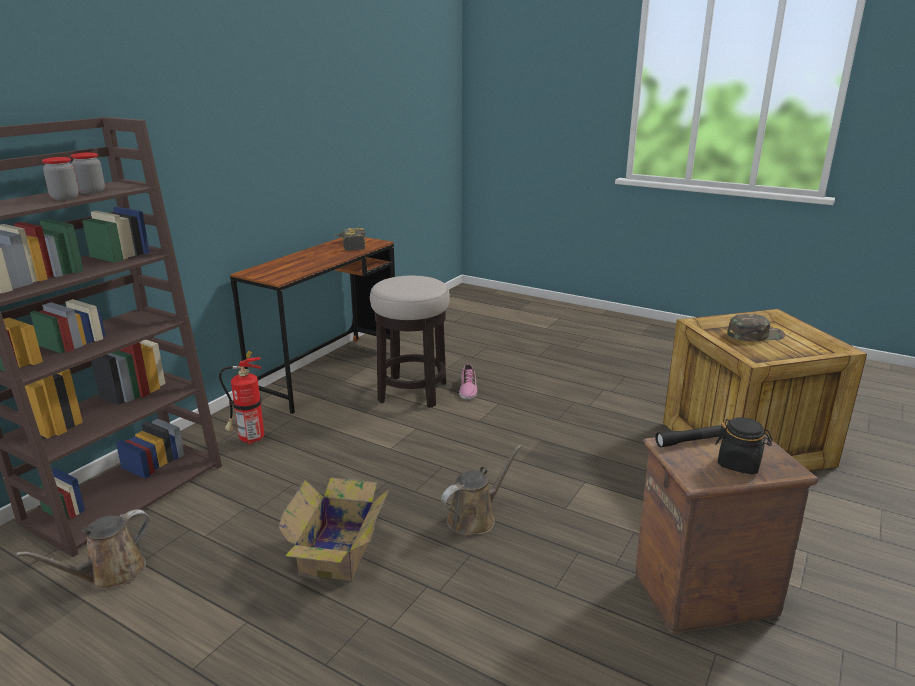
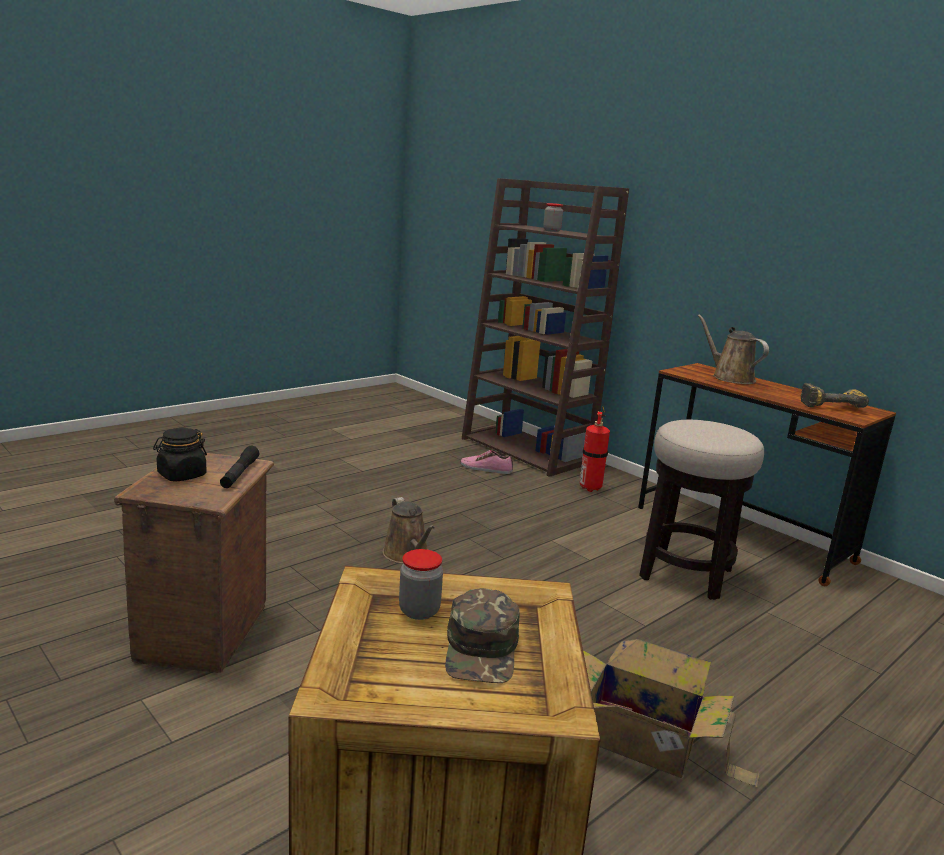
camera: 105 degrees right, 5 degrees down
brown watering can [16,509,150,589] -> brown watering can moved to [698,314,769,384]
jar [71,153,105,194] -> jar moved to [399,549,443,620]
cardboard box [278,477,390,581] -> cardboard box moved to [583,639,760,787]
shoe [459,364,477,399] -> shoe moved to [461,450,513,474]

